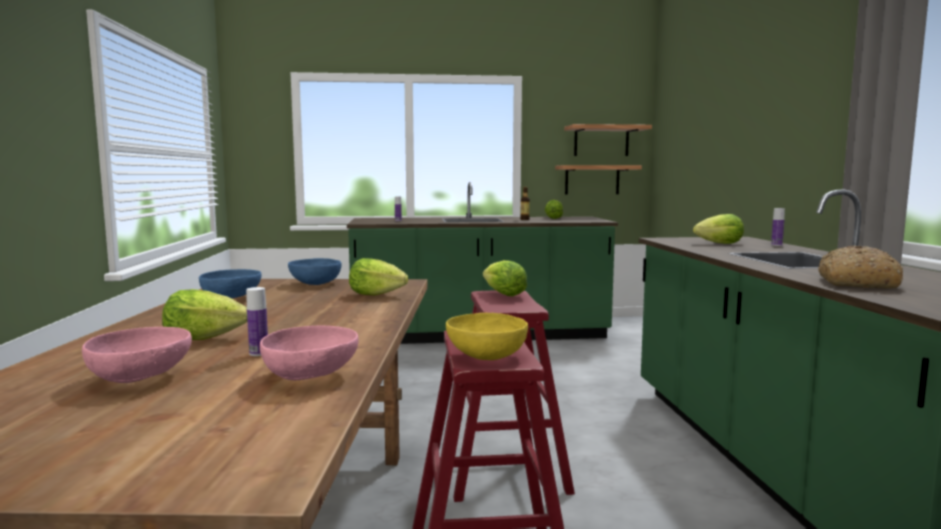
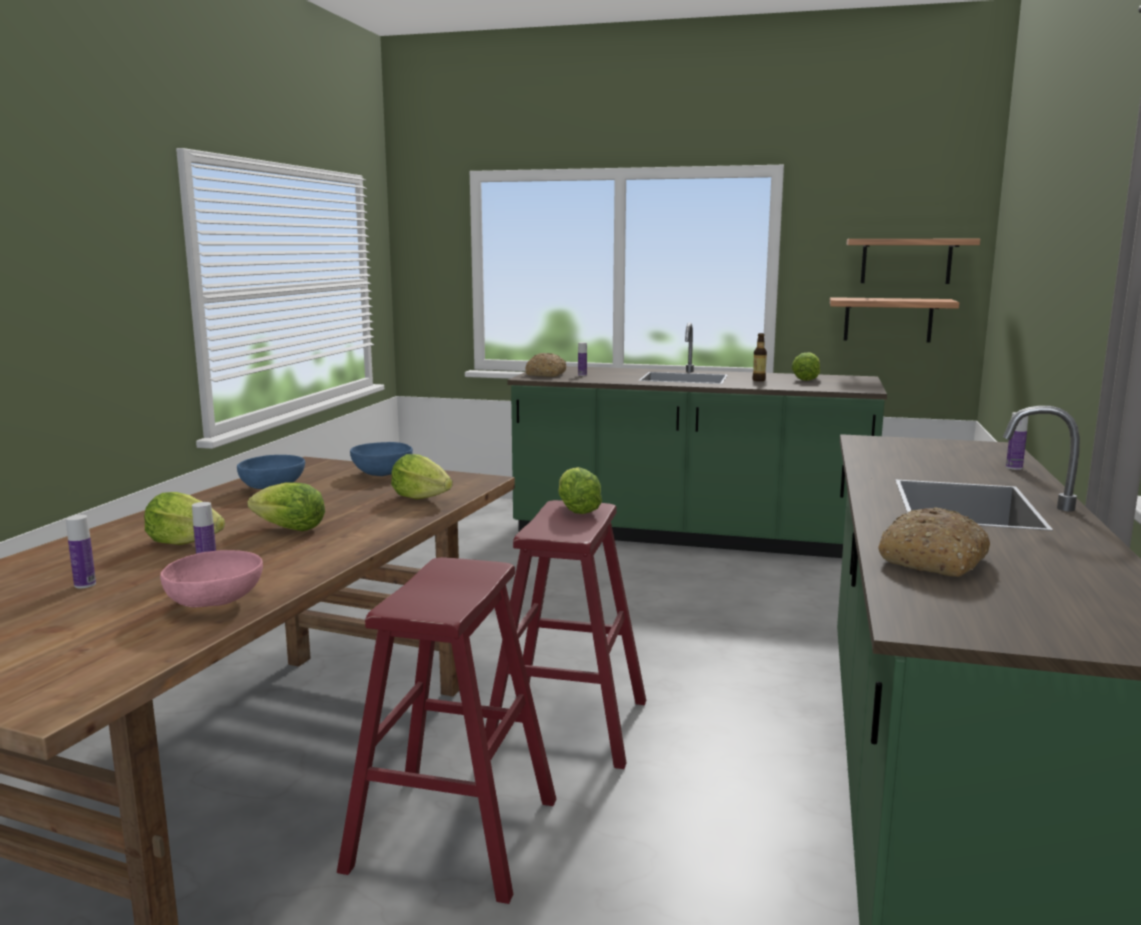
camera: 20 degrees right, 5 degrees up
pink bowl [82,327,192,383] -> bottle [66,515,96,588]
yellow bowl [446,313,528,360] -> none
lettuce [693,214,744,244] -> lettuce moved to [248,482,325,531]
none -> bread [525,353,566,377]

